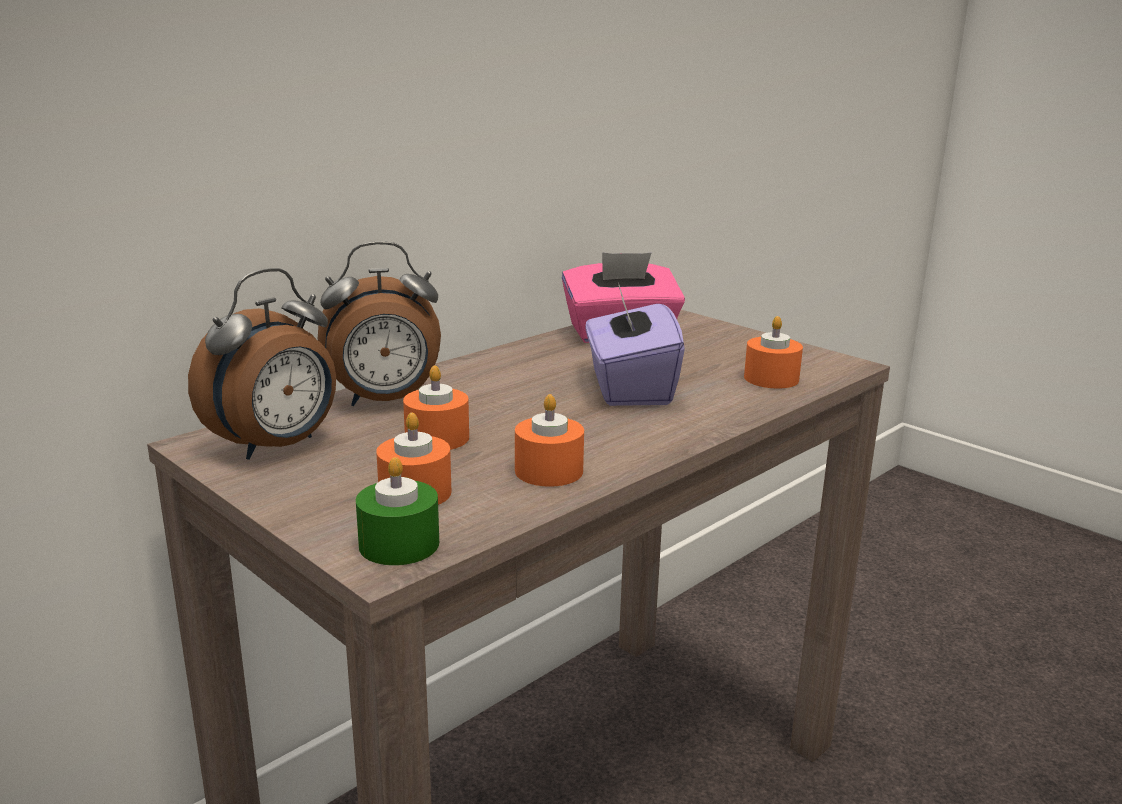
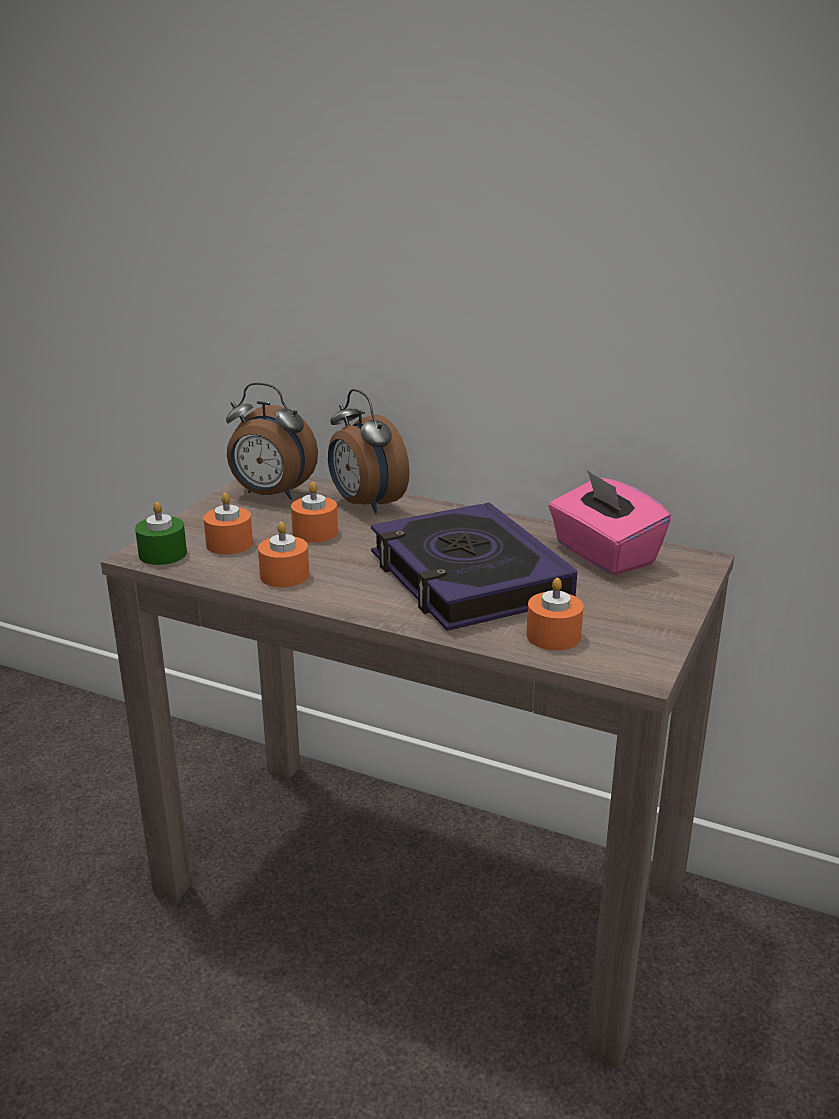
camera: 70 degrees right, 5 degrees up
purple tissue box [586,283,685,406] -> book [371,502,578,631]

